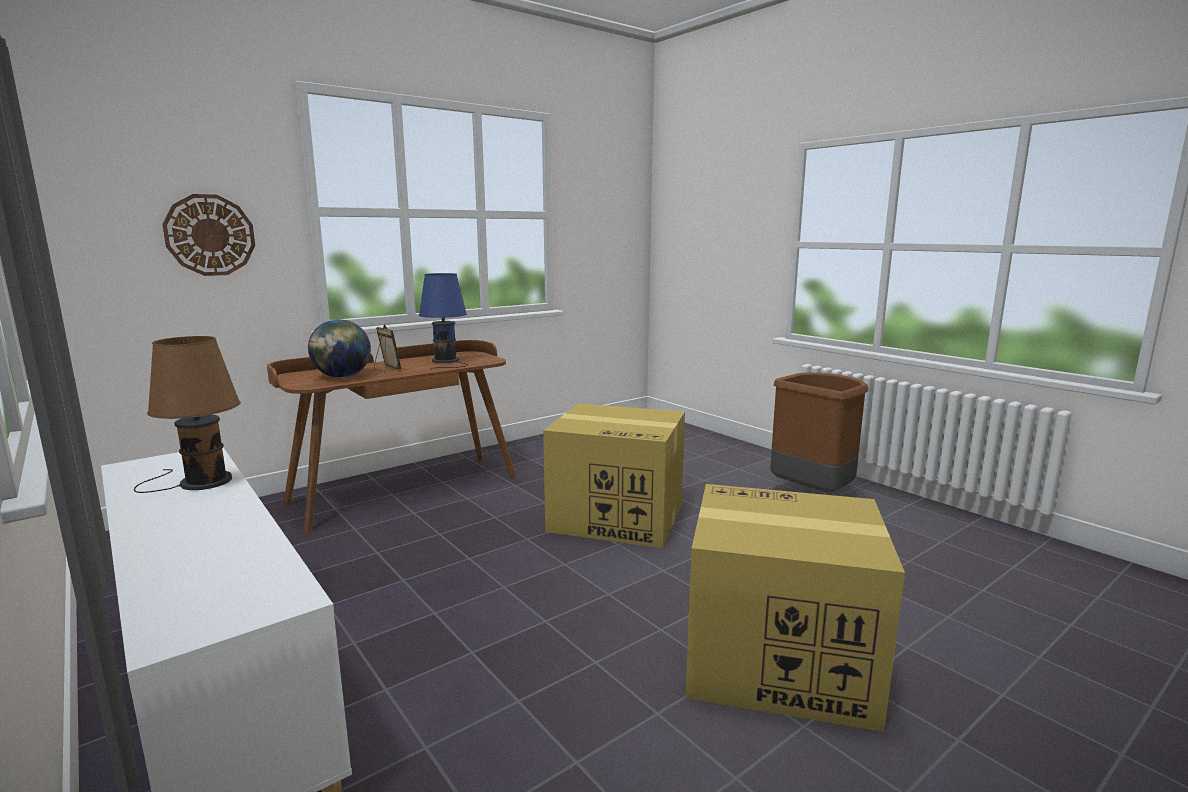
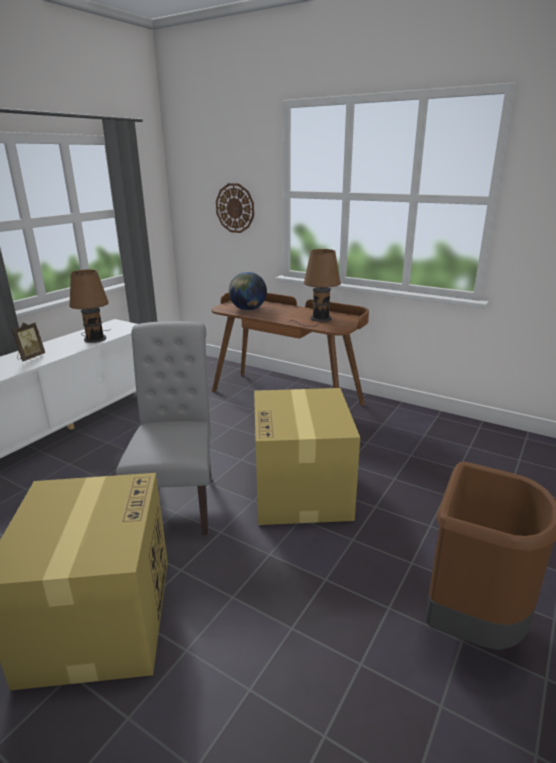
camera: 70 degrees right, 10 degrees up
picture frame [374,324,401,372] -> picture frame moved to [12,322,45,361]
blue table lamp [419,273,468,370] -> brown table lamp [288,249,341,327]
none -> grey chair [116,321,211,535]

